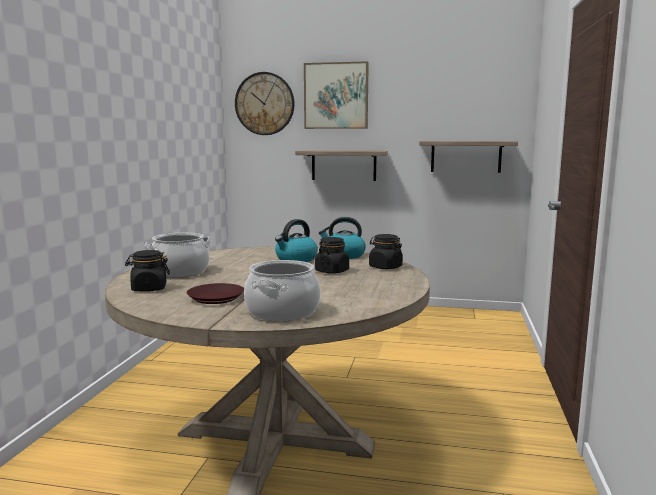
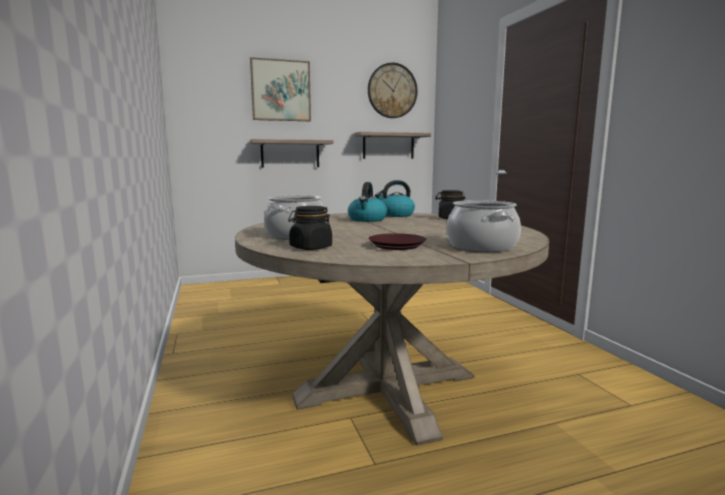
camera: 30 degrees left, 0 degrees up
wall clock [235,72,295,135] -> wall clock moved to [368,63,417,118]
black jar [315,237,349,274] -> none

